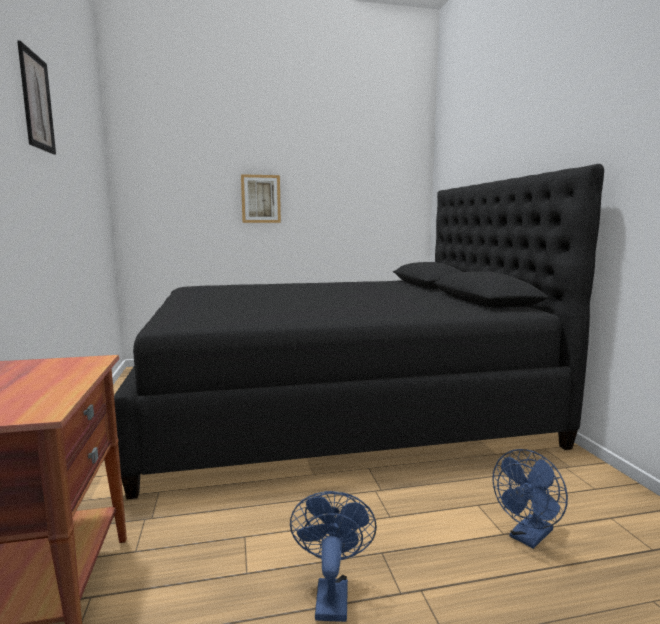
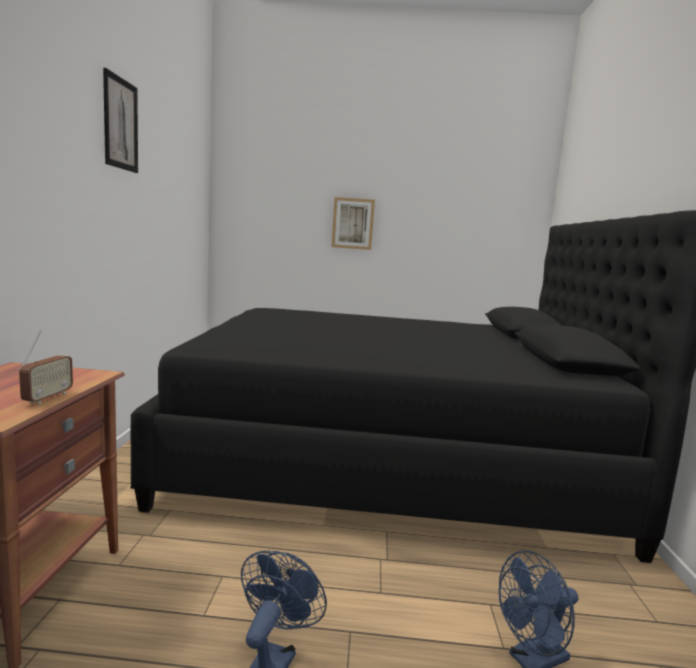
camera: 15 degrees right, 0 degrees up
none -> radio [19,331,73,404]

